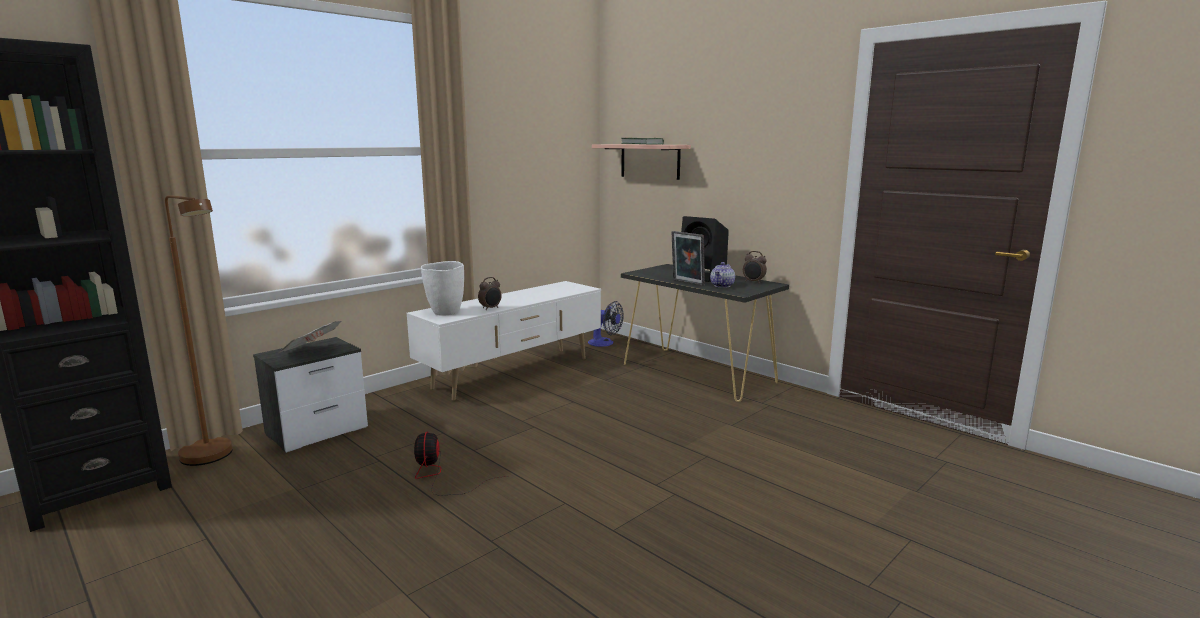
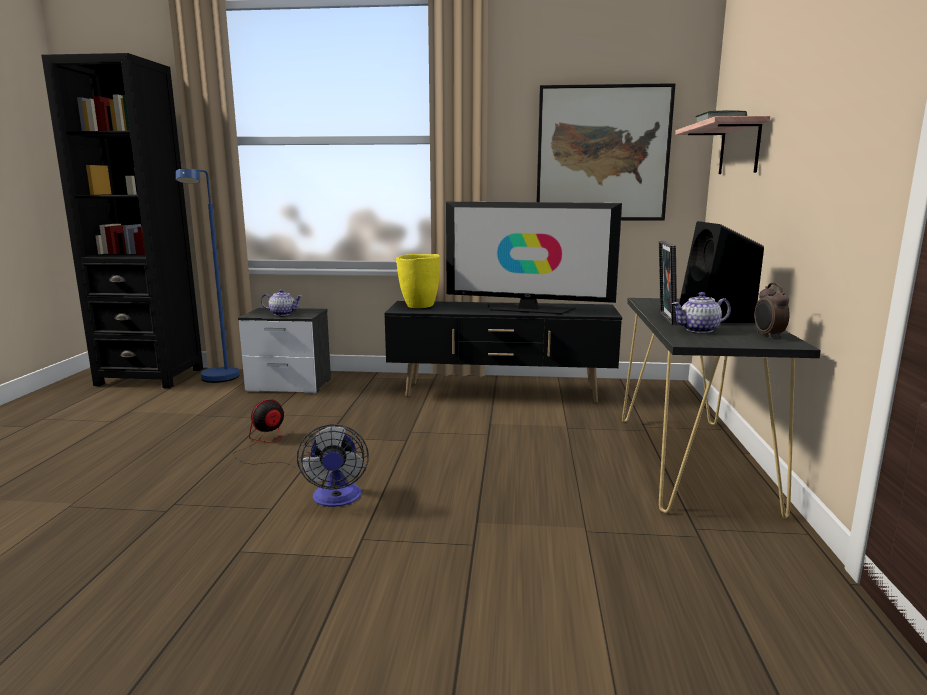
camera: 50 degrees right, 0 degrees up
brown floor lamp [165,195,232,466] -> blue floor lamp [176,169,239,383]
newspaper [278,321,342,353] -> teapot [261,289,302,316]
white tv stand [407,281,601,401] -> black tv stand [385,301,622,403]
white vase [421,261,464,316] -> yellow vase [396,254,440,308]
alarm clock [478,277,502,310] -> none
fan [588,301,624,347] -> fan moved to [297,424,369,507]
none -> television [446,202,622,314]
none -> picture [537,83,675,221]

